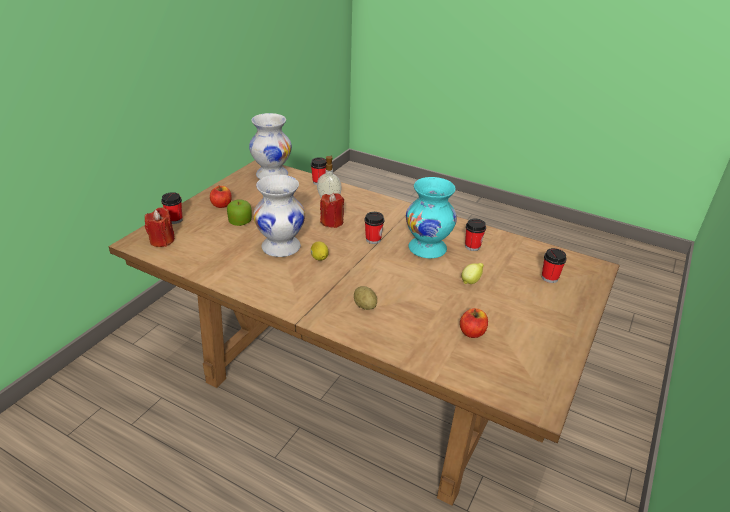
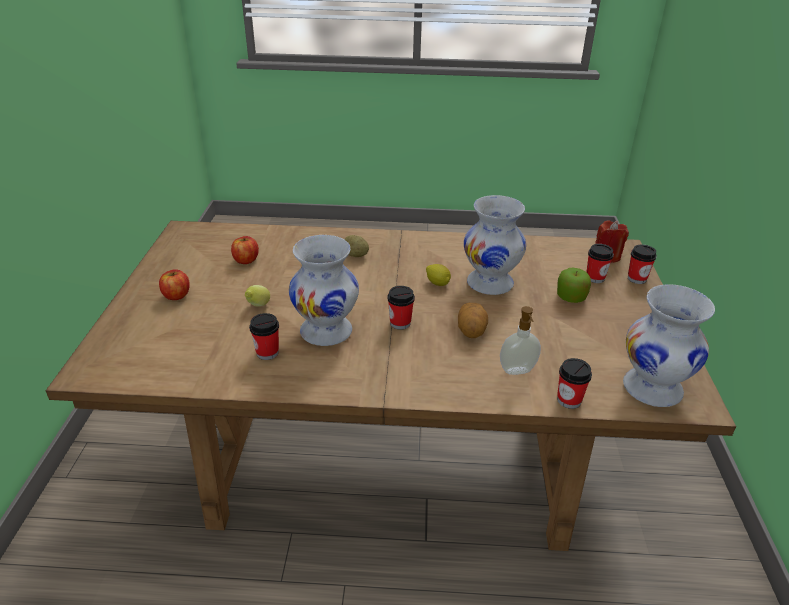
camera: 155 degrees right, 0 degrees up
apple [210,185,232,208] -> apple moved to [159,269,190,300]
red candle [320,193,344,228] -> potato [458,303,488,338]
turquoise vase [406,177,457,259] -> white vase [289,235,359,346]
cup [542,248,566,283] -> cup moved to [587,244,614,283]

